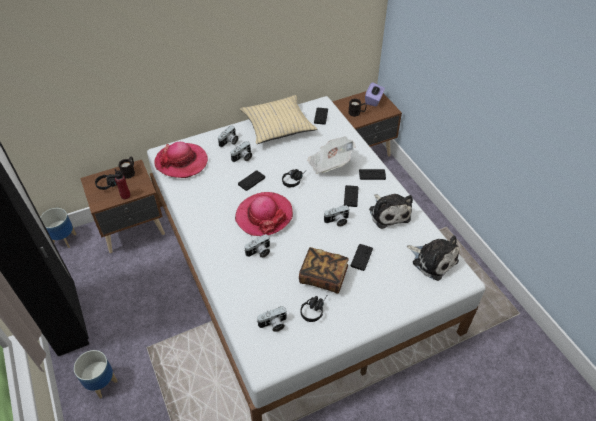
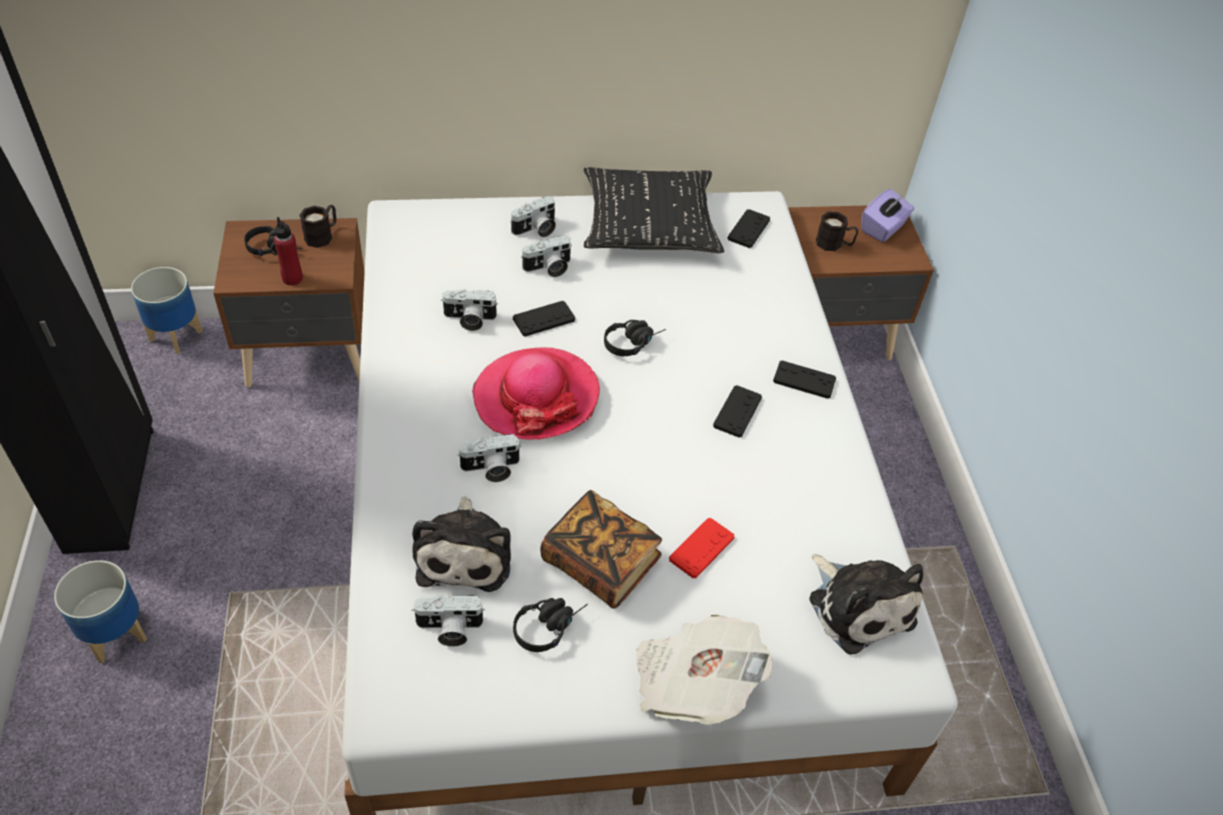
camera: 15 degrees right, 0 degrees up
hat [154,142,208,178] -> none
beige pillow [240,95,317,144] -> black pillow [584,167,724,253]
newspaper [307,136,355,174] -> newspaper moved to [636,614,773,725]
camera [323,205,349,227] -> camera moved to [441,289,498,331]
black game controller [351,244,373,271] -> red game controller [669,518,735,579]
plush toy [369,194,413,229] -> plush toy moved to [412,496,511,592]

